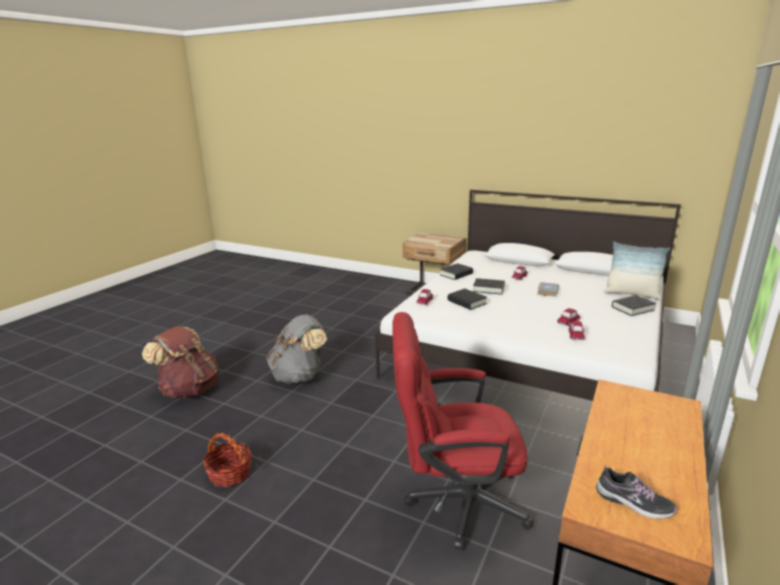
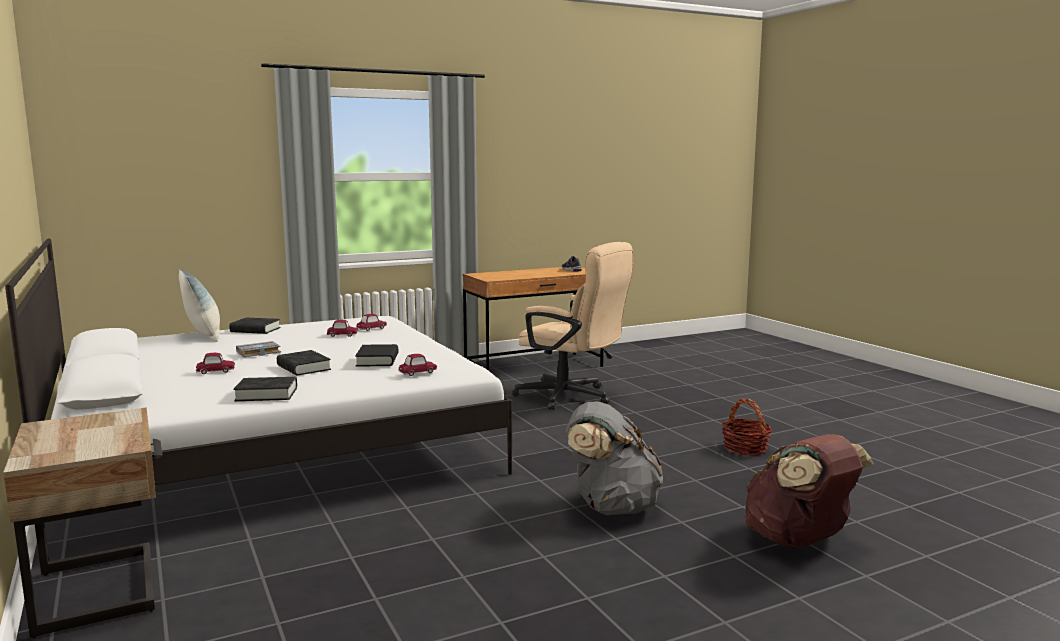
camera: 145 degrees left, 10 degrees down
red office chair [392,312,534,550] -> beige office chair [512,242,634,410]

